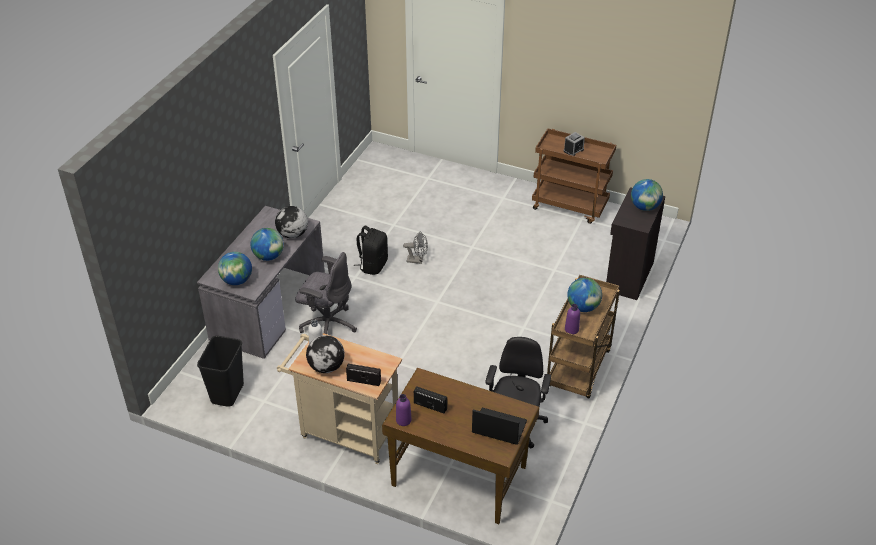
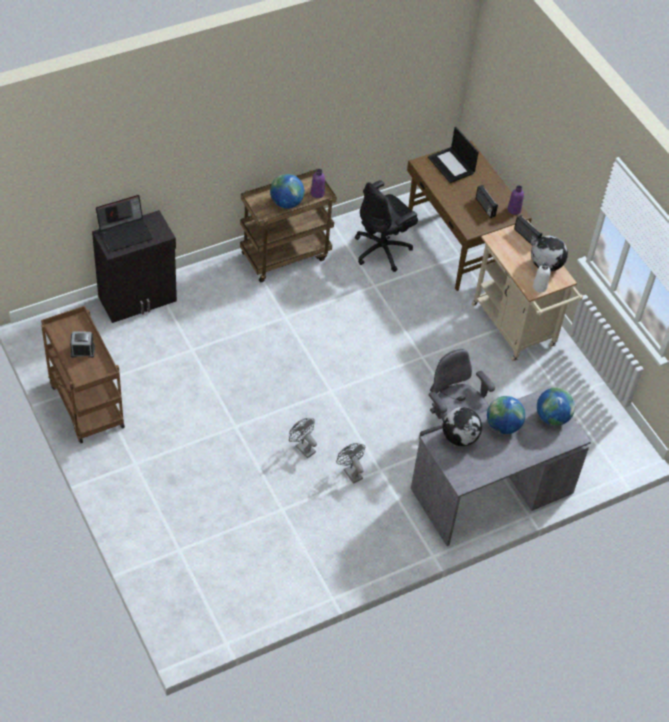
camera: 145 degrees left, 10 degrees up
black trash can [197,336,244,407] -> none
black backpack [354,226,388,275] -> grey fan [336,443,365,484]
globe [631,179,663,211] -> laptop [96,195,153,252]

